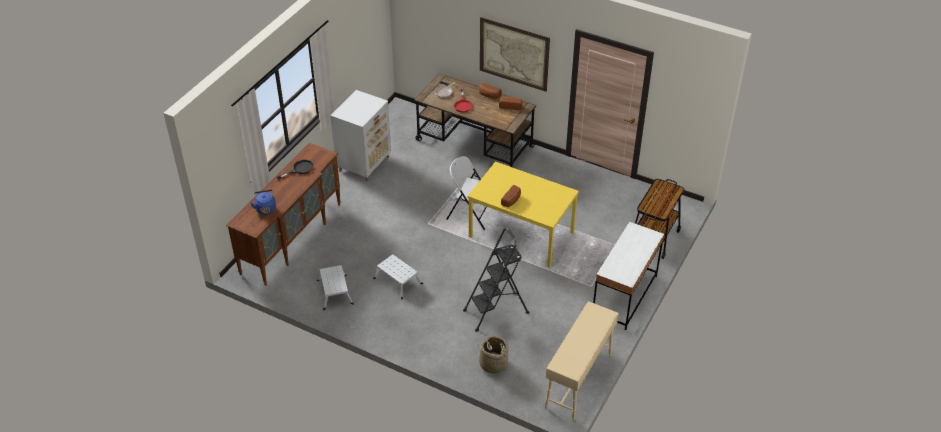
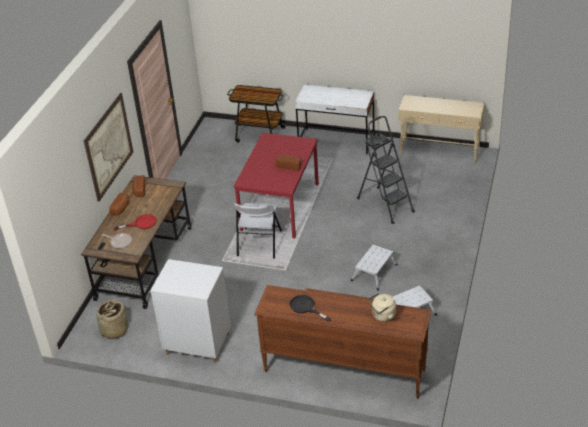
camera: 100 degrees left, 5 degrees down
blue kettle [250,190,276,215] -> beige kettle [367,293,396,322]
yellow dining table [468,162,579,268] -> red dining table [234,133,319,239]
basket [479,336,509,373] -> basket moved to [97,299,128,339]

